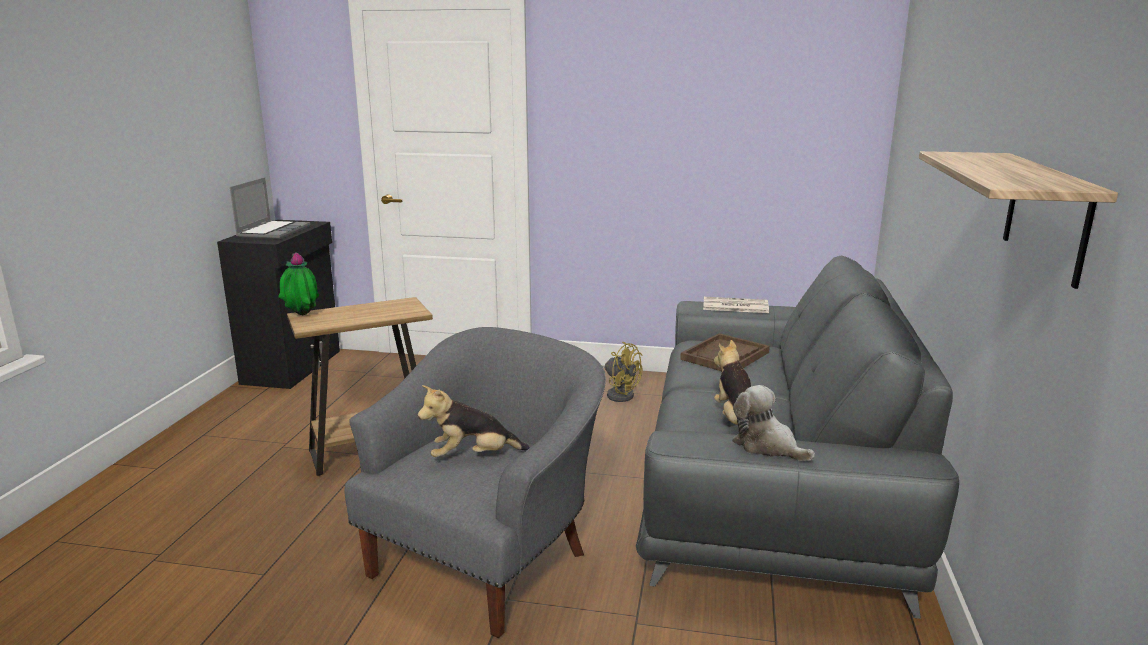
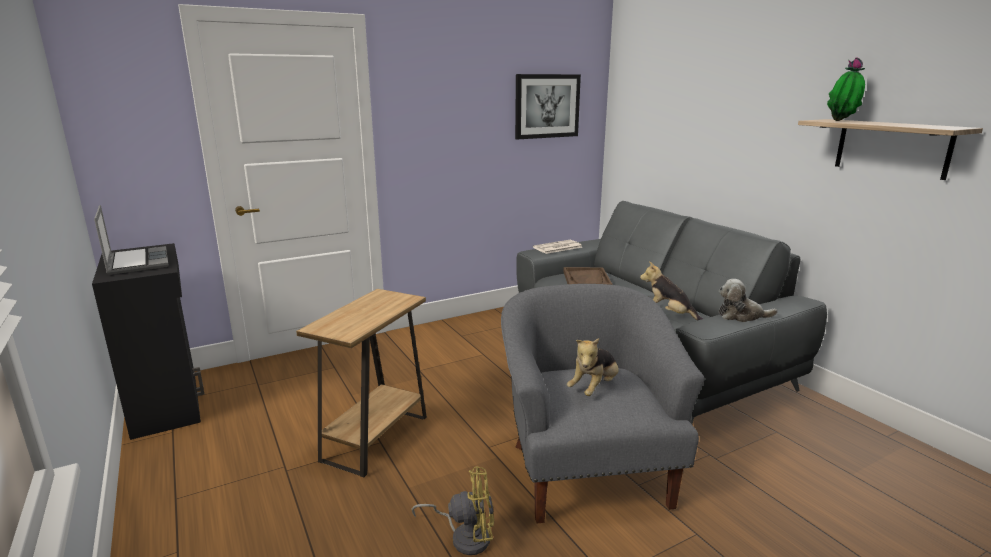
camera: 40 degrees left, 0 degrees up
potted plant [278,252,319,315] -> potted plant moved to [827,57,865,121]
yellow fan [602,342,642,402] -> yellow fan moved to [411,467,494,555]
none -> picture [515,74,581,139]

